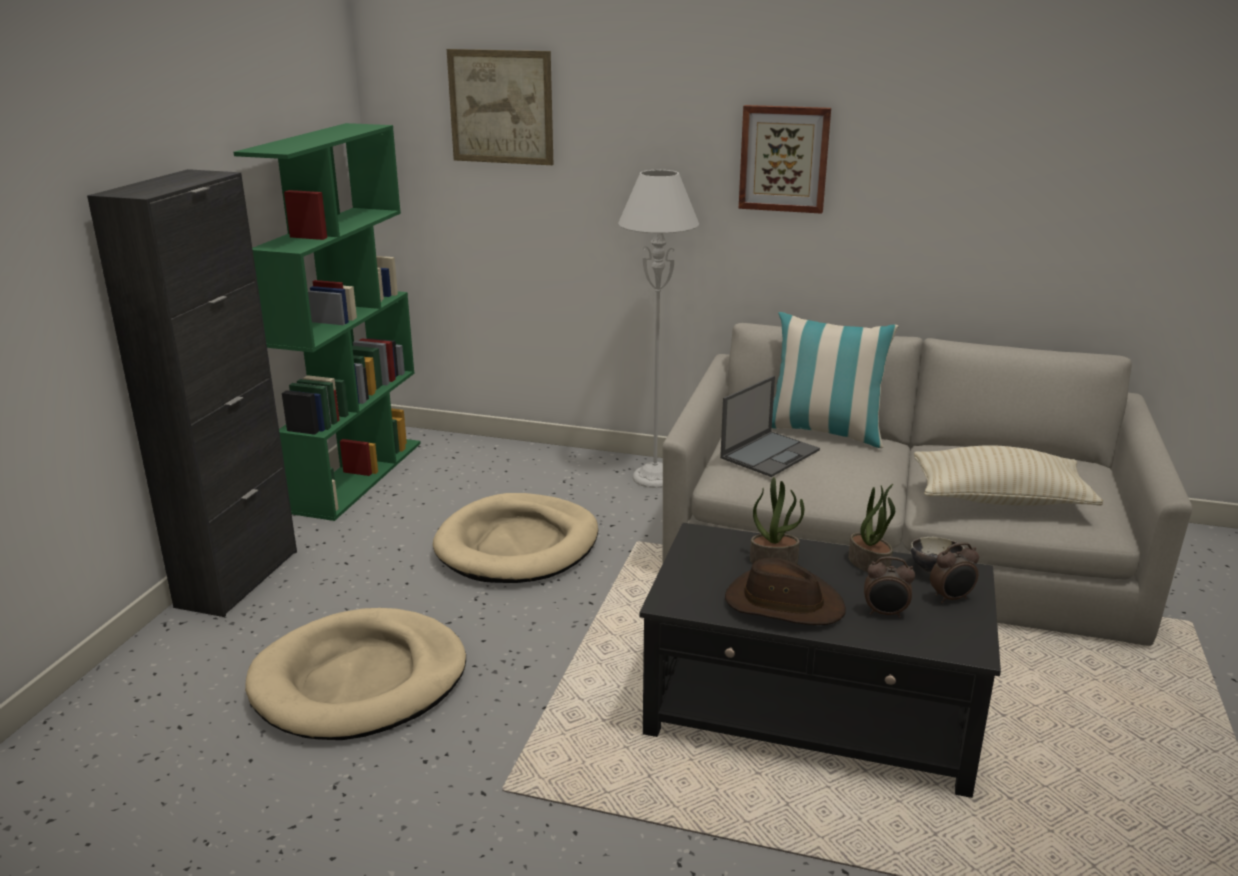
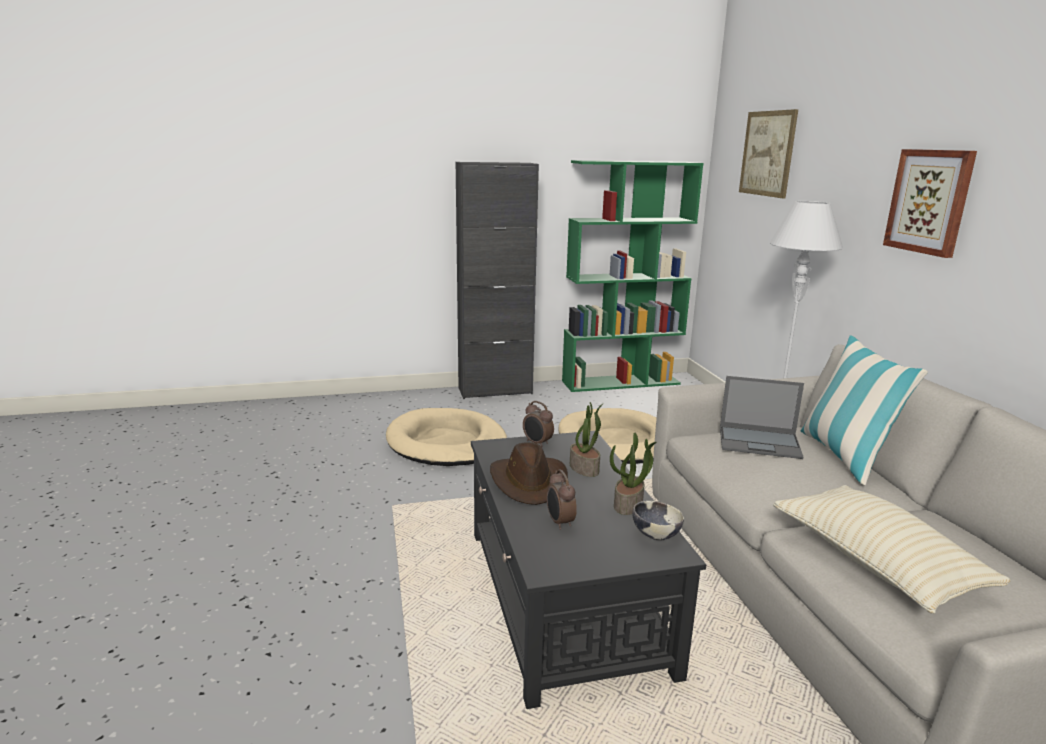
camera: 60 degrees right, 5 degrees down
alarm clock [930,542,979,603] -> alarm clock moved to [523,401,554,448]

